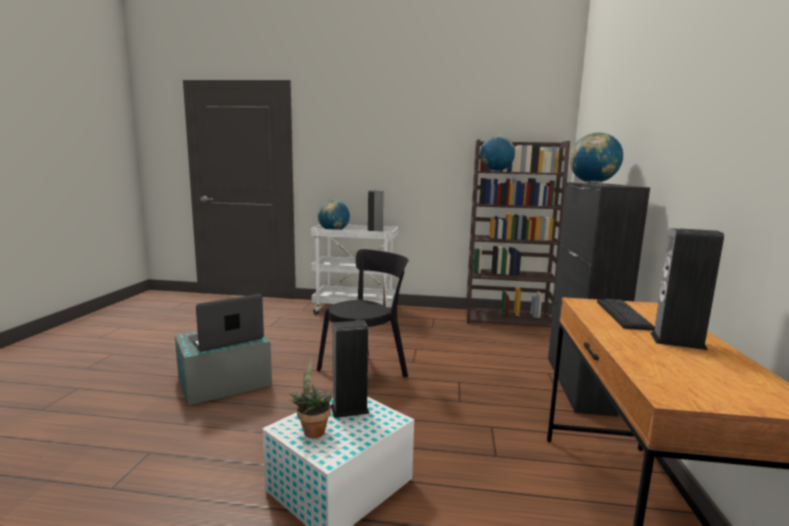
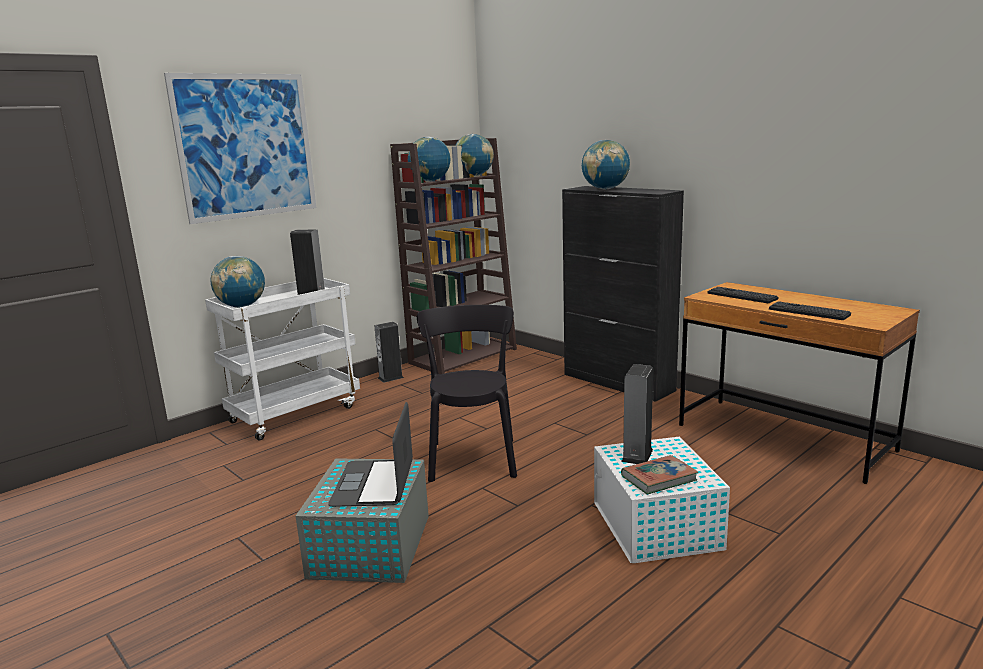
camera: 50 degrees left, 5 degrees up
potted plant [289,359,333,438] -> book [621,455,698,495]
speaker [650,228,724,350] -> speaker moved to [375,322,404,383]
none -> picture [164,73,316,224]
none -> globe [456,134,494,176]
none -> keyboard [769,301,851,320]

